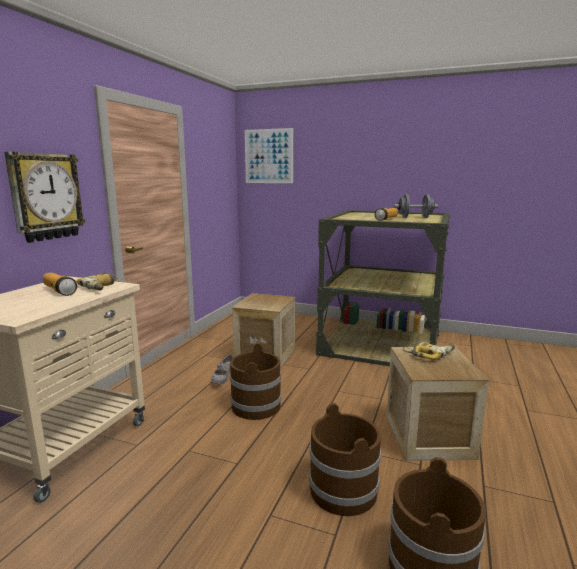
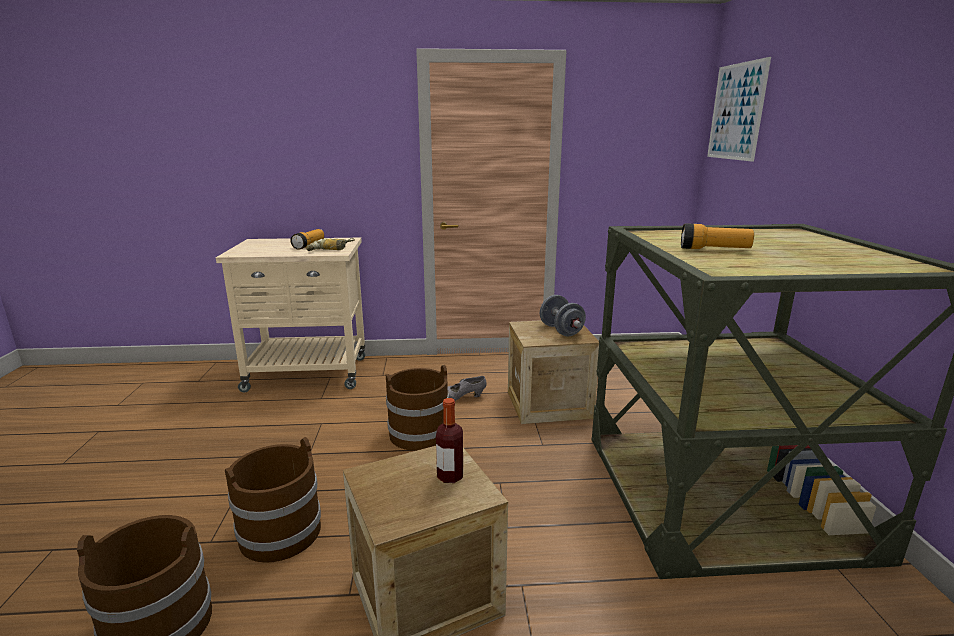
camera: 65 degrees right, 5 degrees up
wall clock [4,152,86,243] -> none
grey dumbbell [394,194,438,218] -> grey dumbbell moved to [540,295,586,336]
power drill [403,341,455,360] -> bottle [436,398,463,483]

